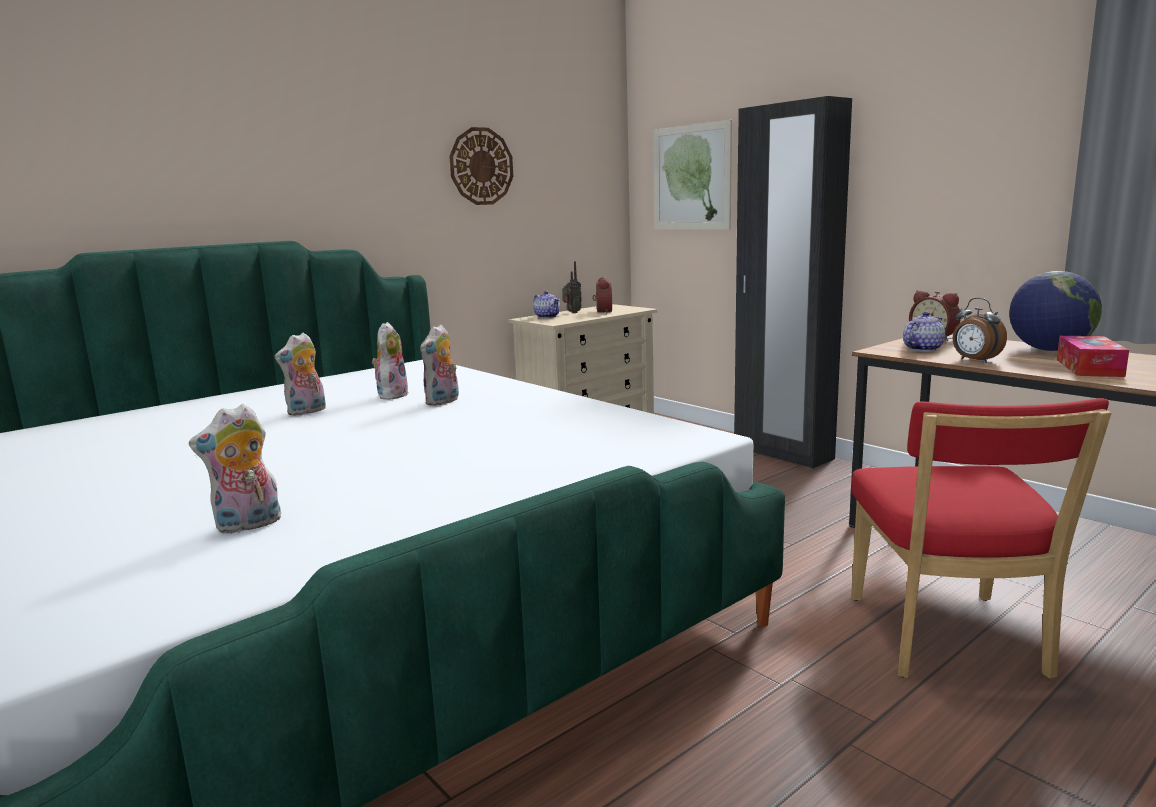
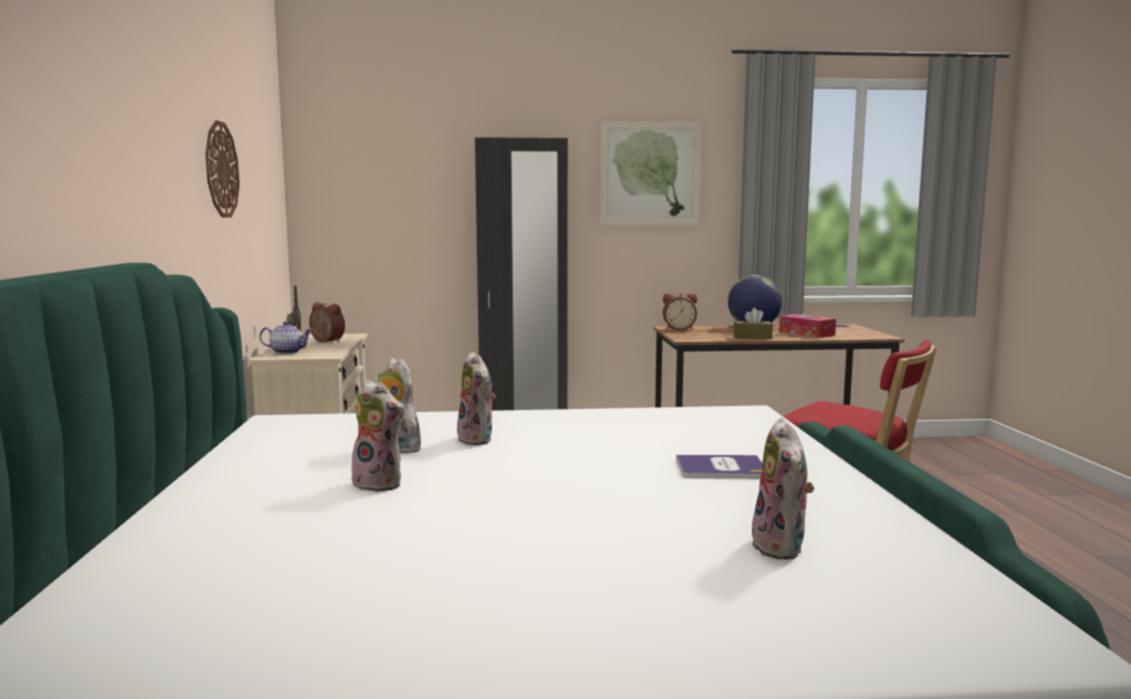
camera: 55 degrees left, 5 degrees down
plush toy [274,333,326,416] -> plush toy turned 45 degrees counterclockwise [350,380,404,492]
picture [654,120,732,230] -> picture moved to [600,121,702,225]
teapot [903,311,945,352] -> none
alarm clock [953,298,1007,363] -> brown tissue box [734,308,773,339]
none -> book [676,455,762,479]

